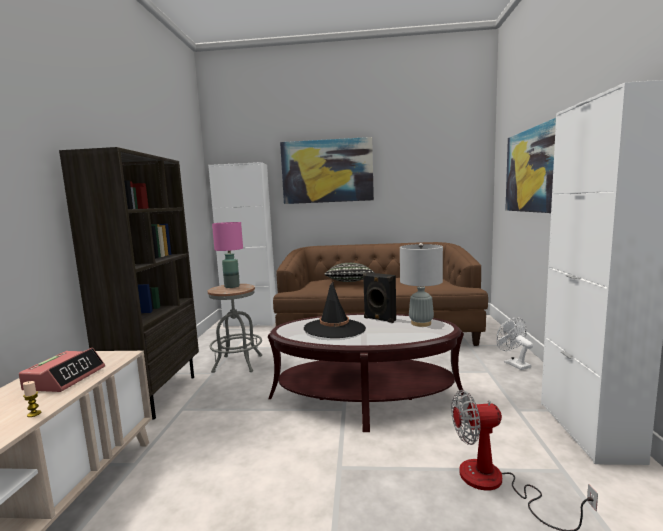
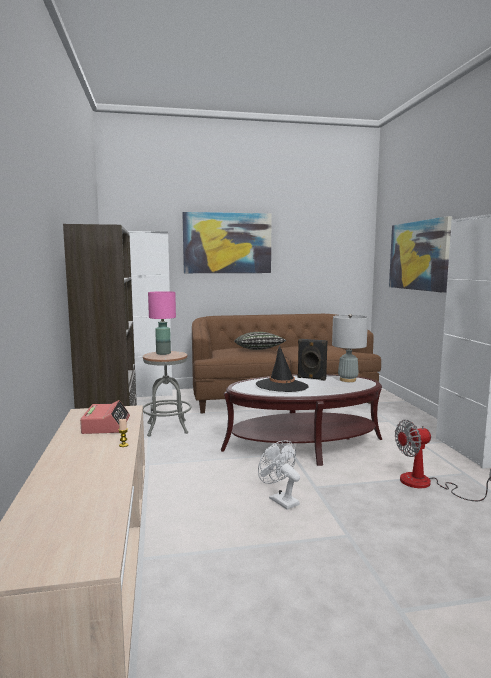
camera: 15 degrees left, 0 degrees up
white fan [497,317,533,370] -> white fan moved to [258,440,300,510]

